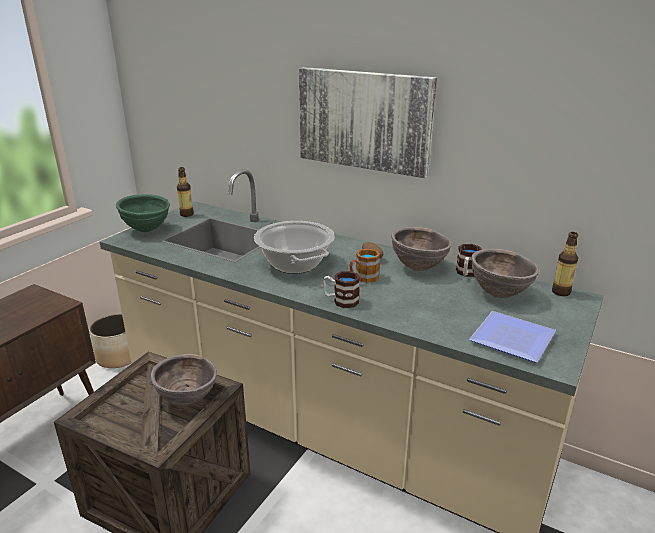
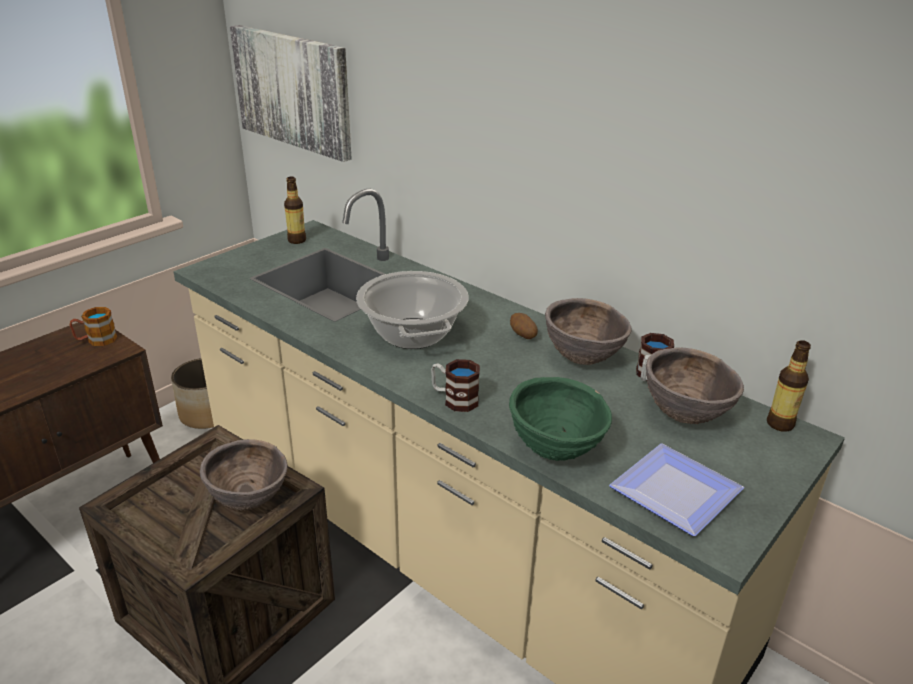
camera: 10 degrees right, 5 degrees up
green bowl [116,194,170,232] -> green bowl moved to [509,377,612,461]
picture [299,67,437,178] -> picture moved to [230,25,352,162]
mug [349,249,380,283] -> mug moved to [69,307,117,346]

